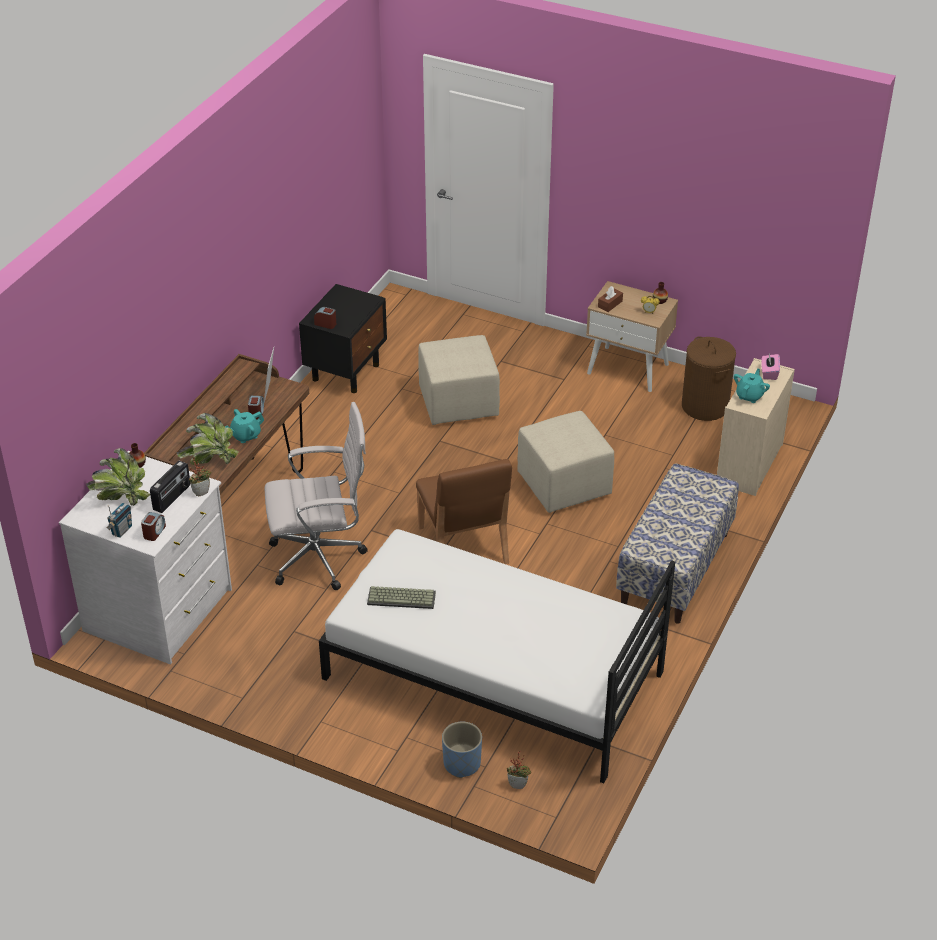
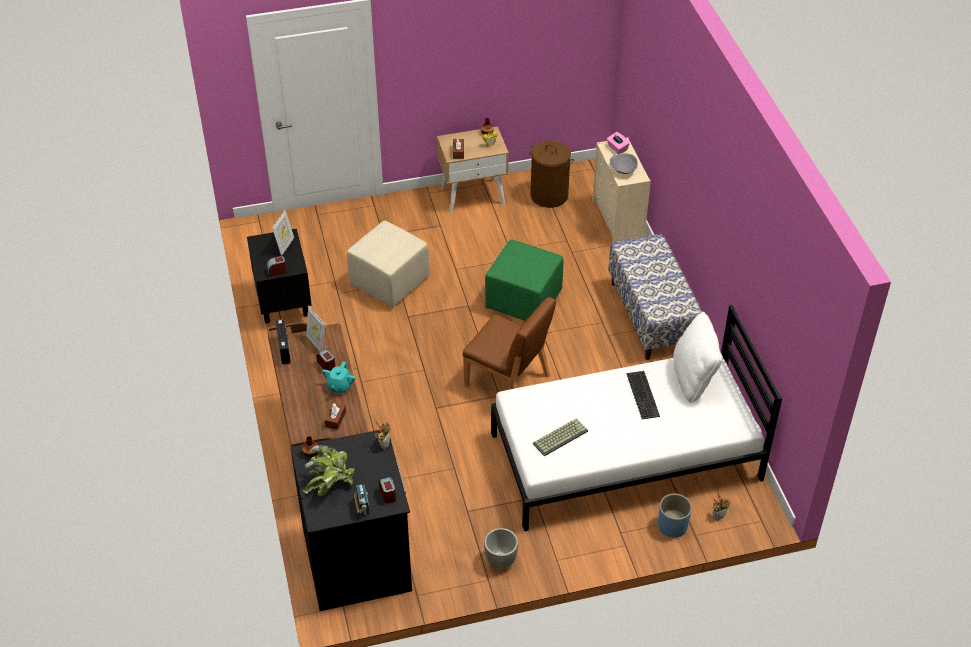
camera: 40 degrees left, 5 degrees up
white dresser [59,451,232,665] -> black dresser [290,431,412,611]
radio [150,461,190,513] -> radio moved to [276,319,290,365]
potted plant [176,413,239,465] -> brown tissue box [325,402,346,430]
white office chair [265,402,368,590] -> none
beige ottoman [517,411,614,513] -> green ottoman [485,240,563,321]
turquoise teapot [734,369,770,403] -> grey bowl [610,153,638,174]
none -> picture frame [272,210,294,256]
none -> planter [484,528,518,569]
none -> keyboard [626,371,660,419]
none -> white pillow [673,312,722,403]

